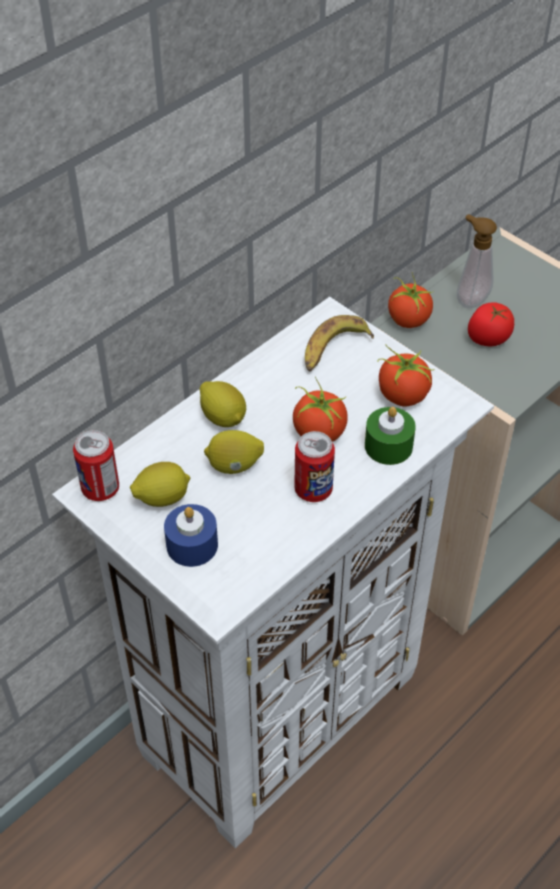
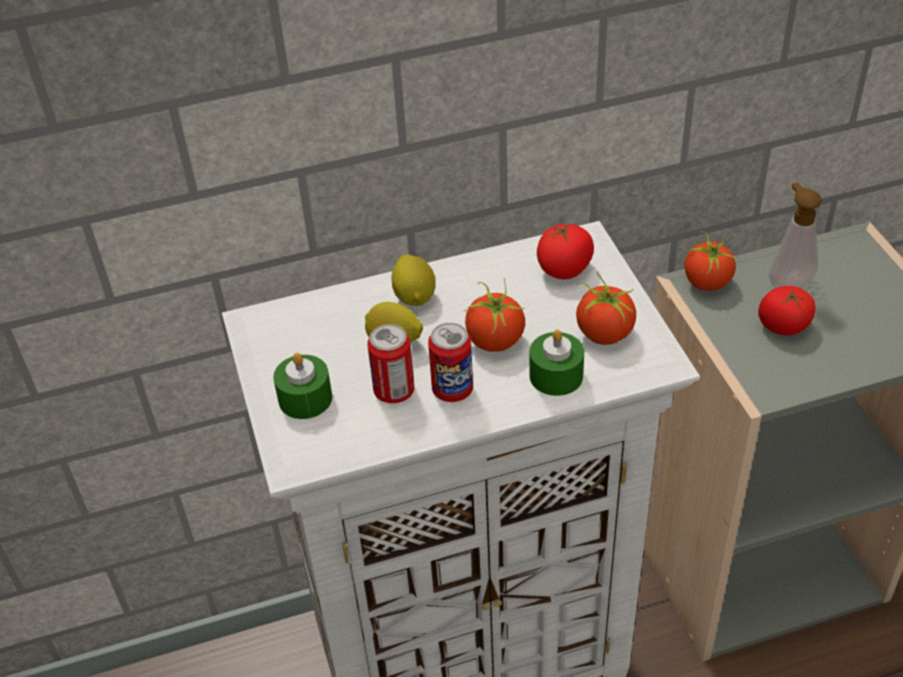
camera: 30 degrees right, 5 degrees down
can [73,430,119,501] -> can moved to [367,324,414,403]
lemon [130,462,190,507] -> none
blue candle [164,504,218,567] -> green candle [273,353,332,419]
banana [305,315,374,372] -> tomato [537,223,594,279]

